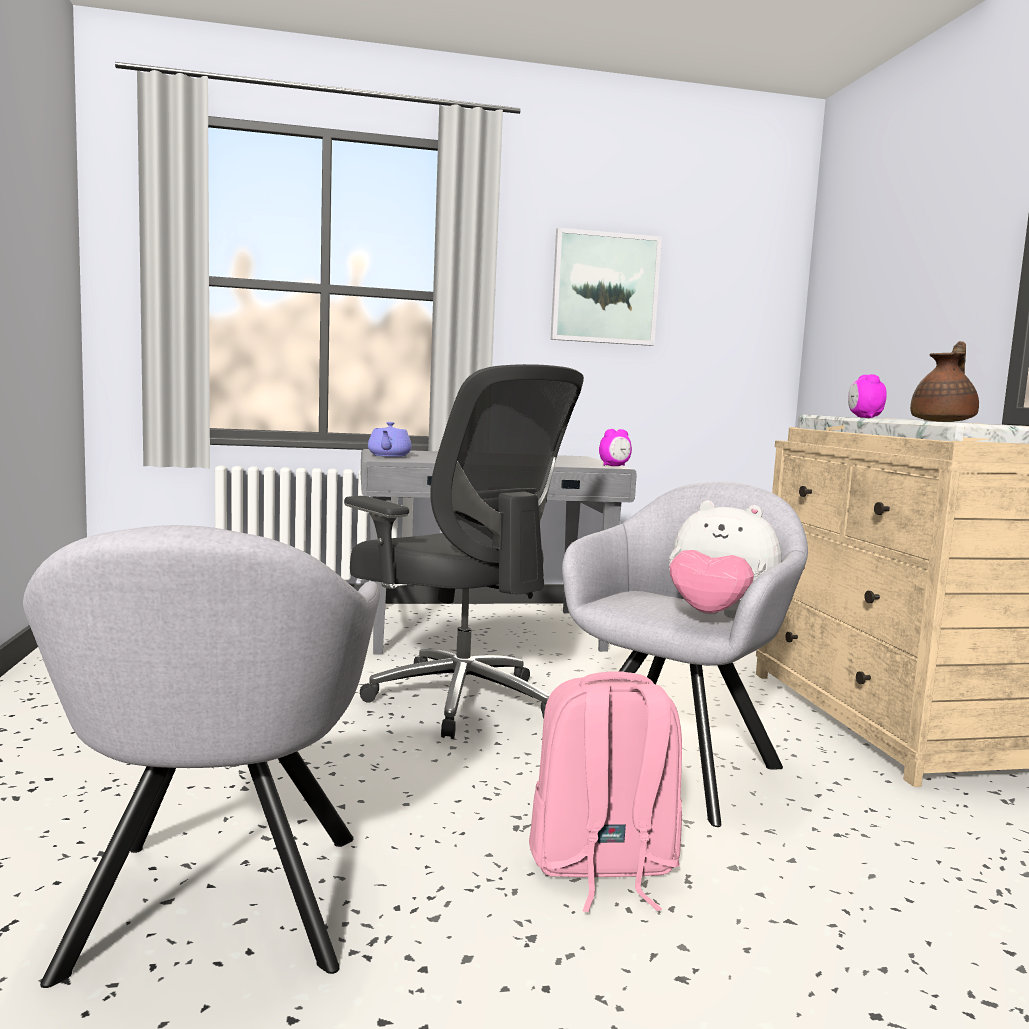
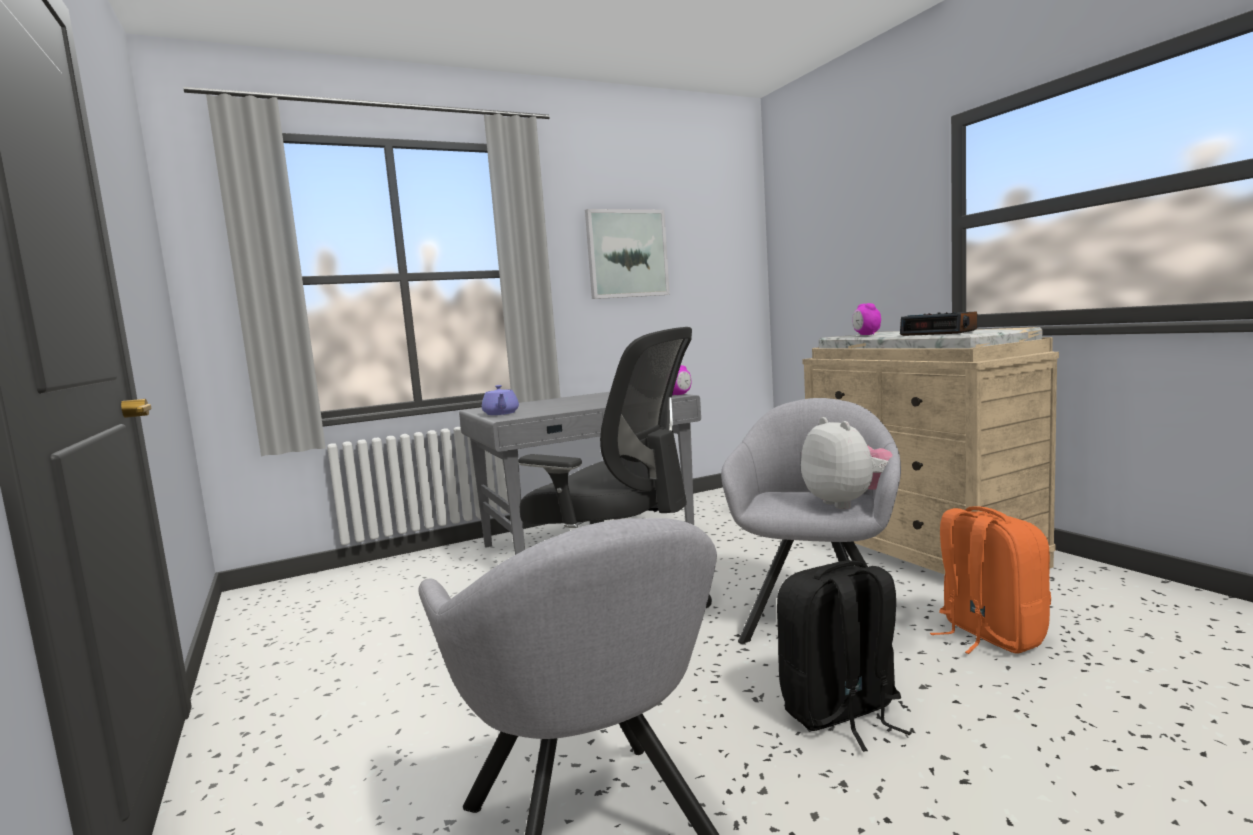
camera: 15 degrees left, 0 degrees up
pink backpack [529,672,682,912] -> black backpack [777,560,912,752]
plush toy [669,500,782,618] -> plush toy turned 120 degrees counterclockwise [801,417,893,509]
brown teapot [910,341,979,422] -> alarm clock [900,312,977,336]
none -> orange backpack [930,506,1051,654]

